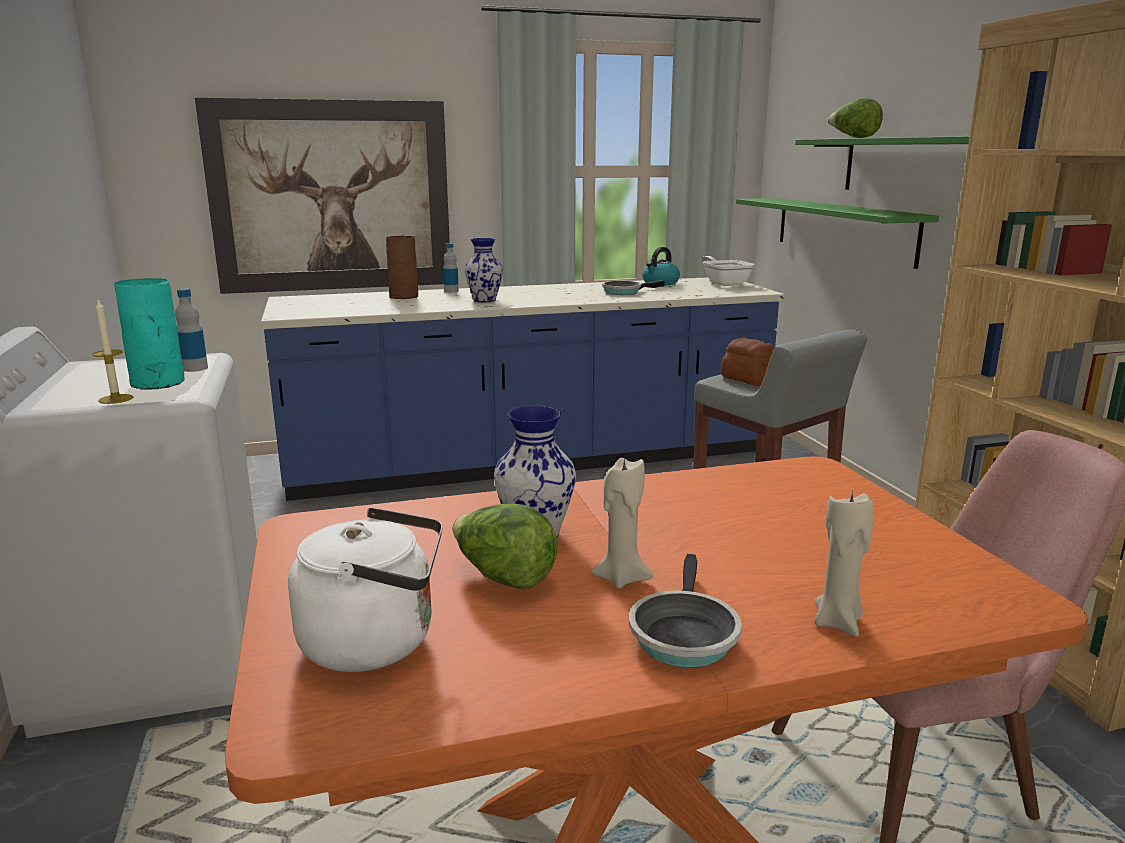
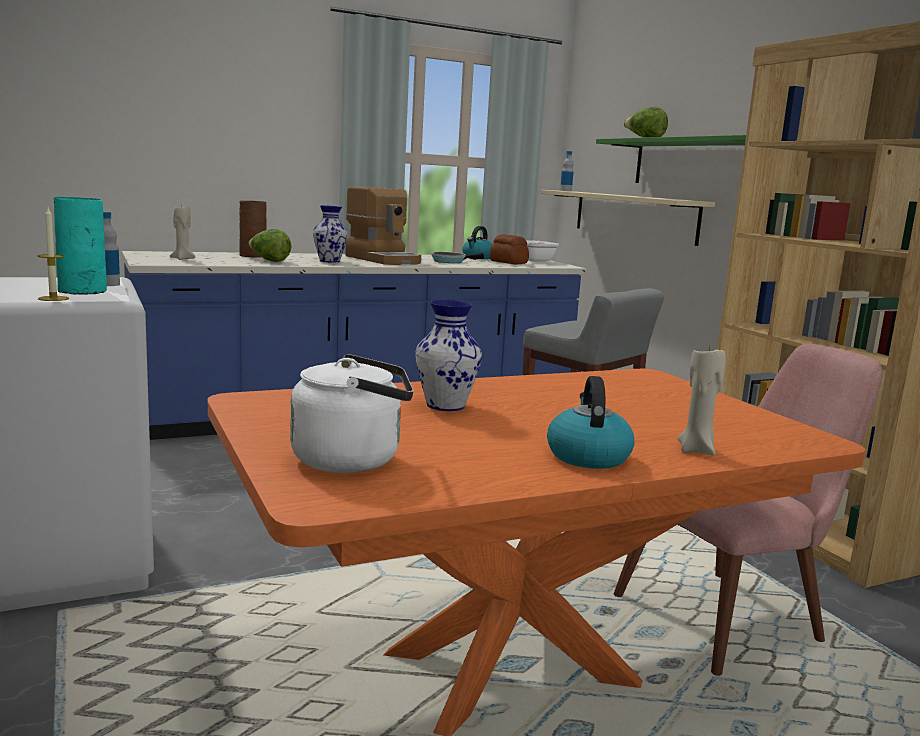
camera: 10 degrees left, 5 degrees down
picture [195,98,450,294] -> none
bottle [443,243,459,293] -> bottle moved to [560,151,574,191]
lettuce [452,504,558,590] -> lettuce moved to [248,229,292,262]
beige candle [591,456,653,589] -> beige candle moved to [170,206,196,260]
frying pan [629,554,742,668] -> kettle [547,376,635,469]
bread [721,338,775,386] -> bread moved to [490,234,529,264]
green shelf [736,198,939,269] -> beige shelf [541,190,715,246]
none -> coffee machine [345,187,421,265]

